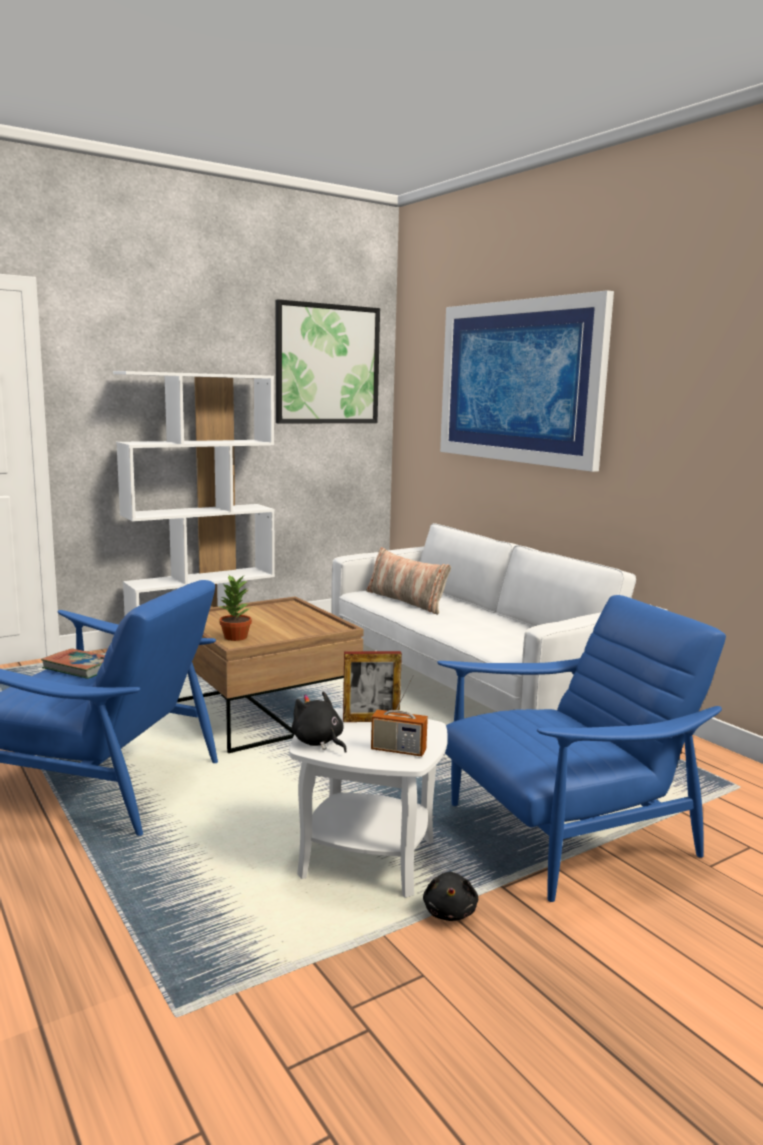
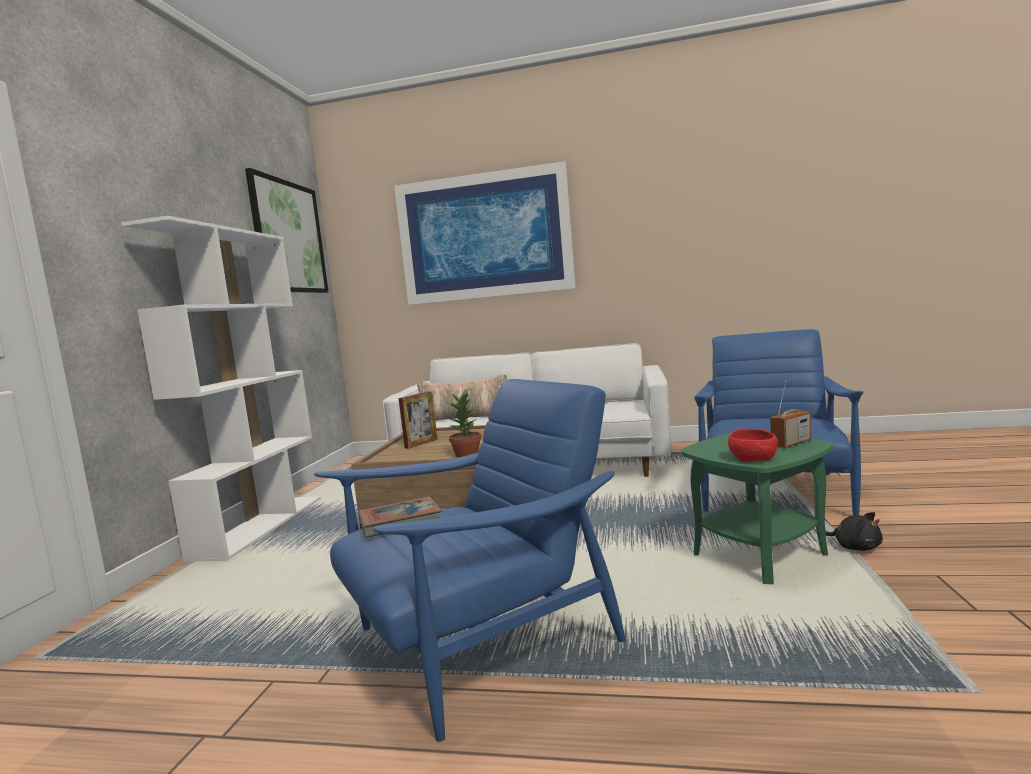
camera: 45 degrees left, 5 degrees down
white side table [289,708,448,898] -> green side table [681,432,834,584]
black plush toy [292,691,347,753] -> red bowl [728,429,778,462]
picture frame [343,651,402,722] -> picture frame moved to [399,391,438,449]

